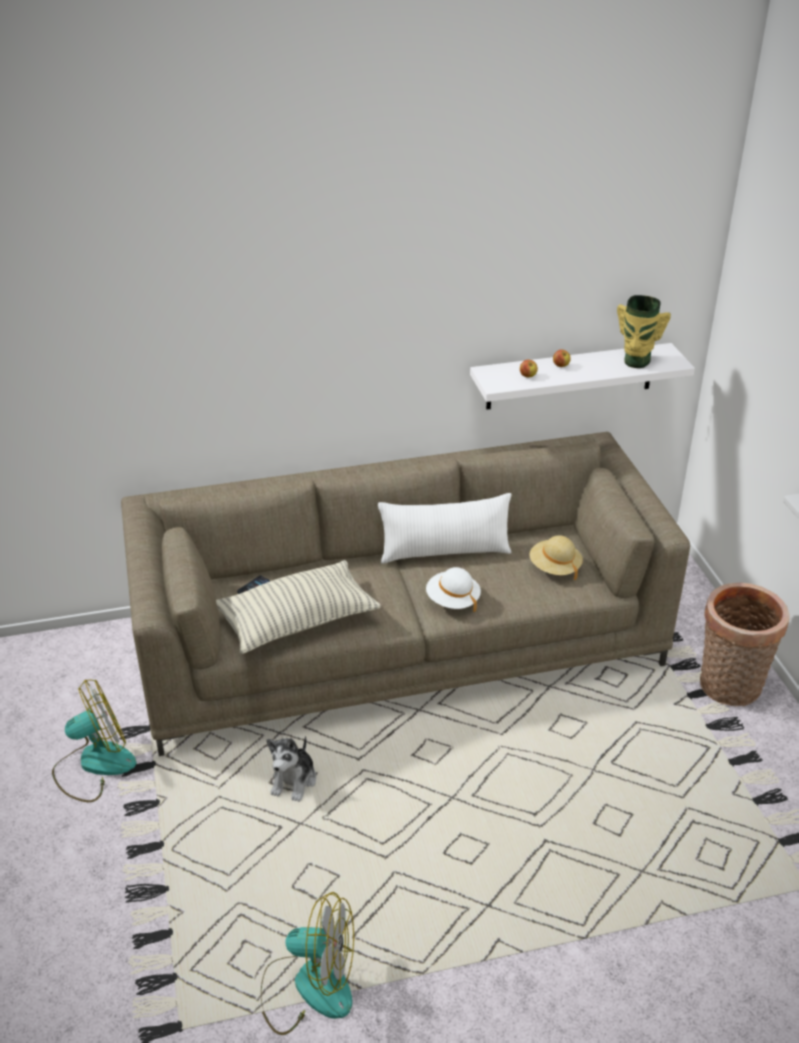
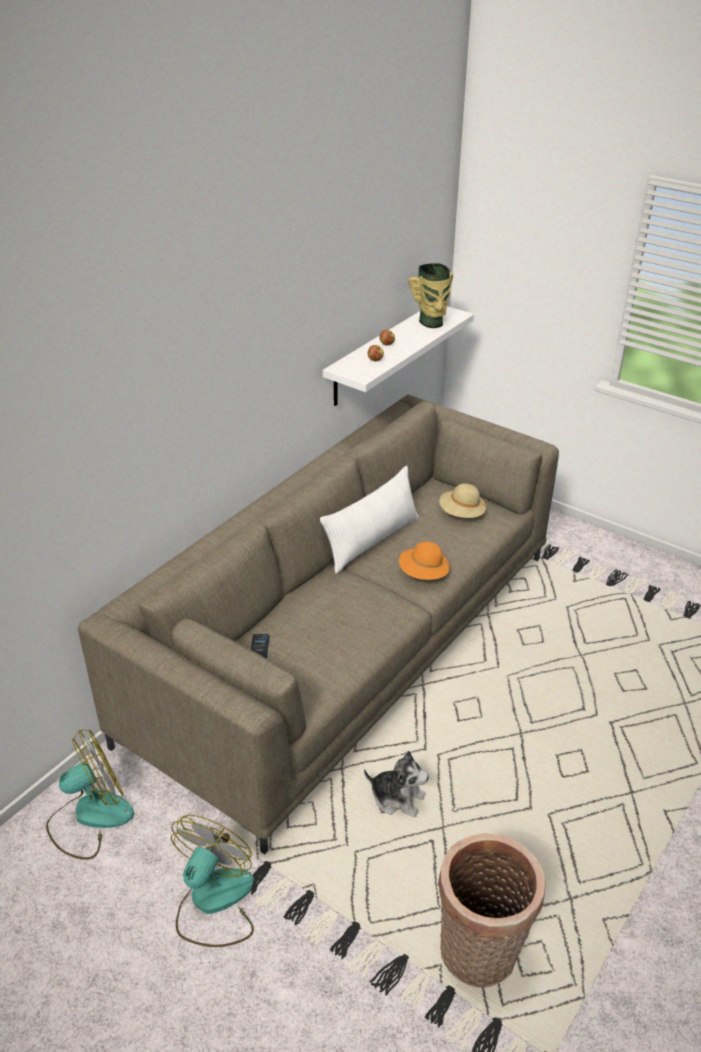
camera: 40 degrees left, 0 degrees up
pillow [216,560,381,654] -> none
fan [261,892,354,1035] -> fan moved to [46,730,134,860]
plush toy [266,736,316,802] -> plush toy turned 45 degrees counterclockwise [364,751,429,817]
white hat [426,567,481,612] -> orange hat [399,541,450,580]
basket [700,582,790,707] -> basket moved to [438,833,546,988]

